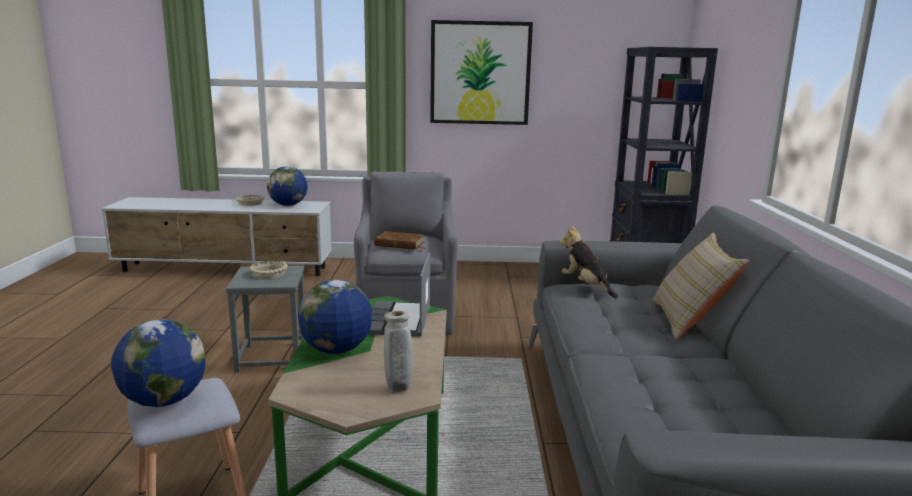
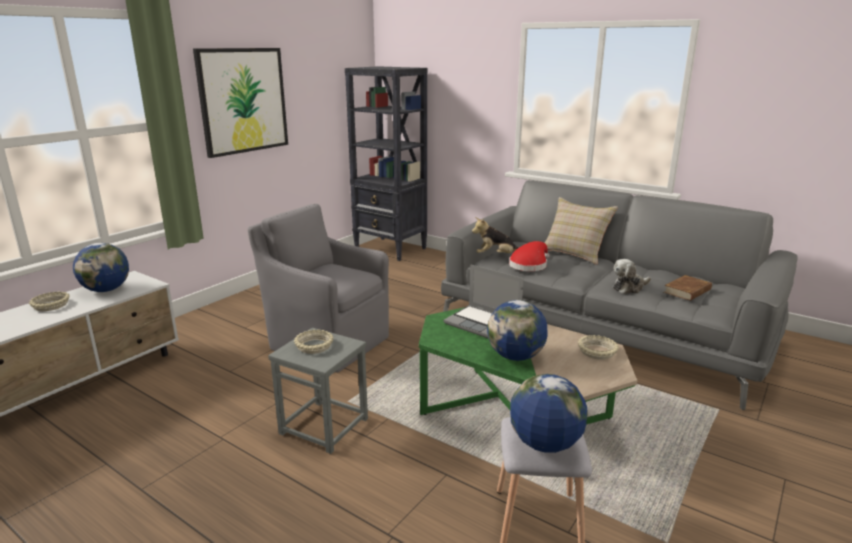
camera: 55 degrees left, 5 degrees up
brown book [374,231,426,250] -> brown book moved to [664,275,712,301]
beige vase [384,311,413,392] -> beige bowl [578,335,619,360]
none -> red hat [509,241,549,271]
none -> plush toy [612,259,651,294]

